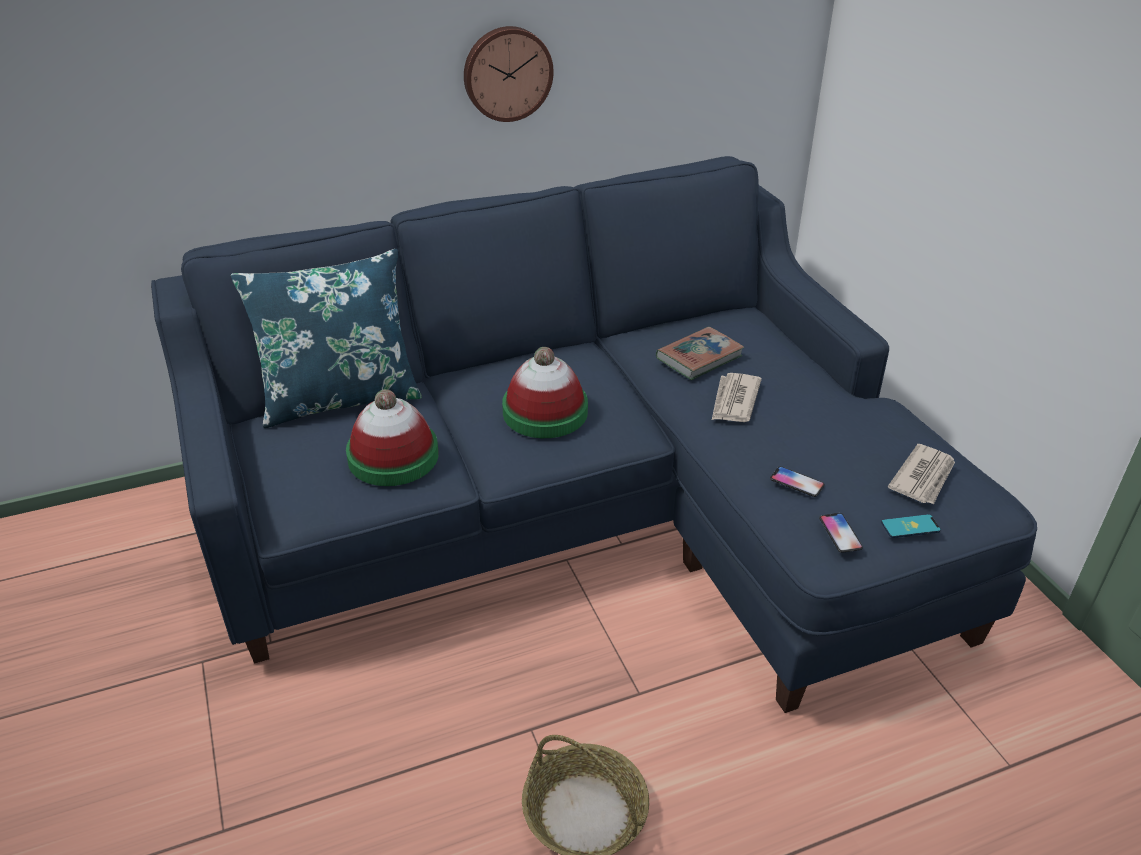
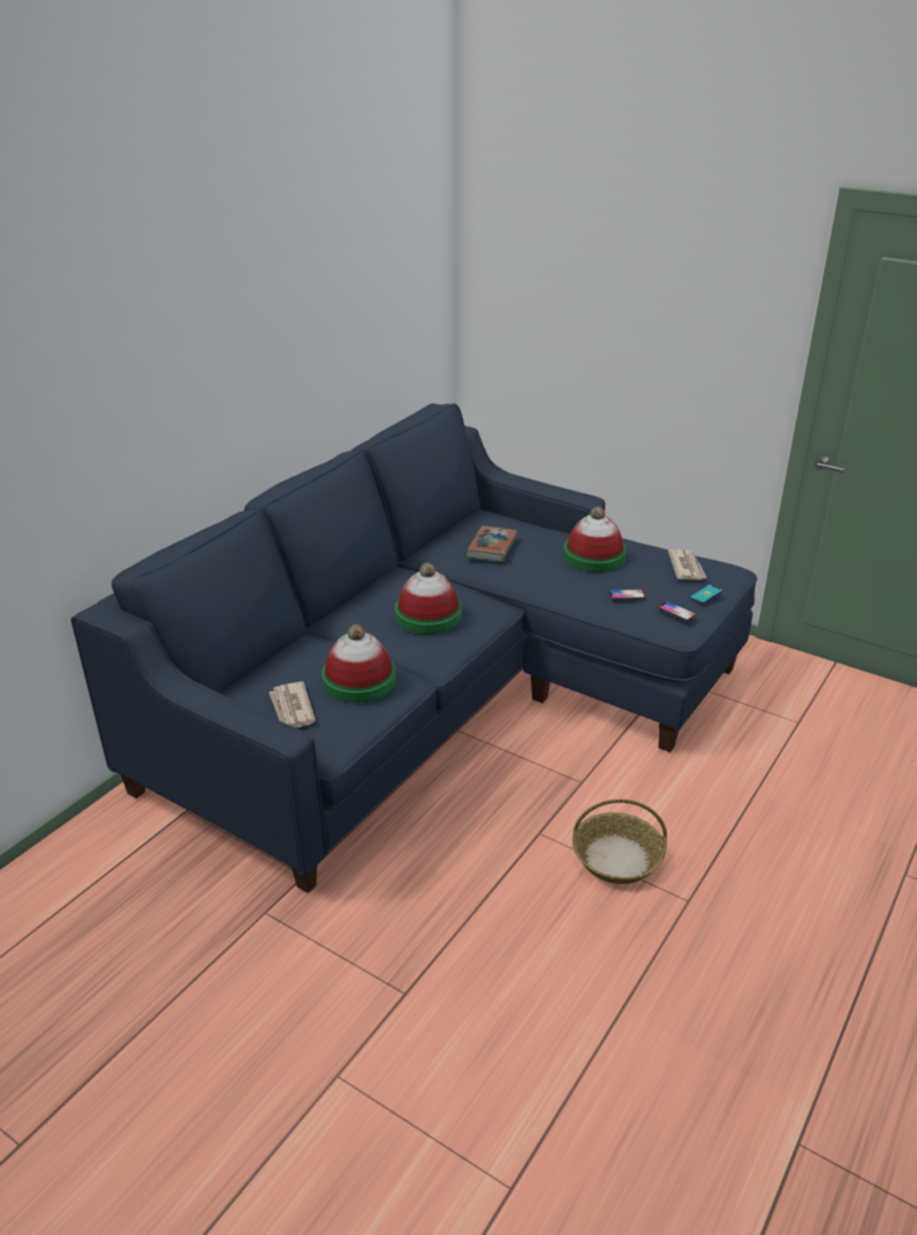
camera: 35 degrees left, 5 degrees down
blue pillow [231,249,422,428] -> none
wall clock [464,26,554,122] -> none
newspaper [712,373,762,422] -> newspaper moved to [269,682,316,728]
none -> hat [563,506,626,572]

